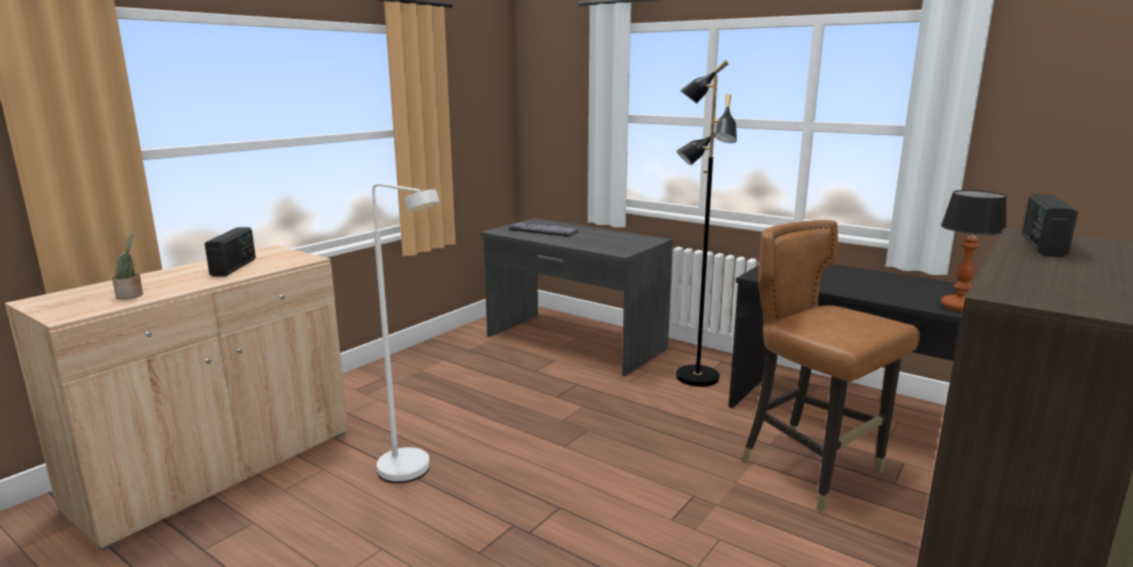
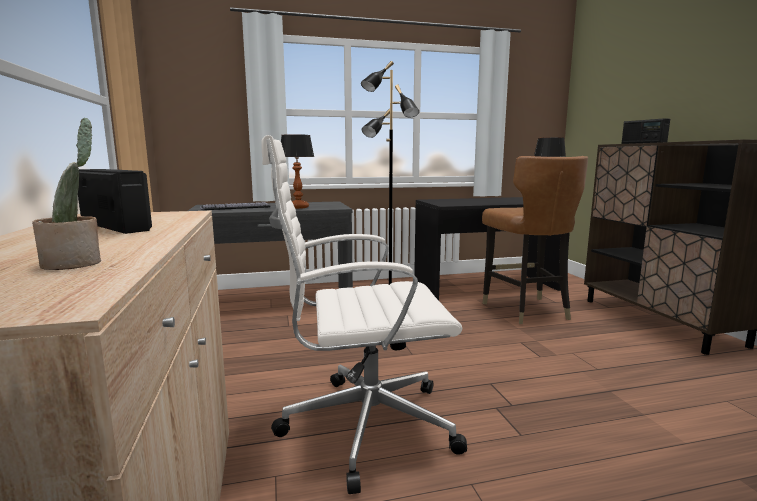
camera: 50 degrees left, 5 degrees down
white floor lamp [372,183,440,483] -> white office chair [261,135,467,494]
brown chair [741,220,920,512] -> brown chair turned 105 degrees counterclockwise [482,156,588,324]
none -> table lamp [281,134,314,209]

